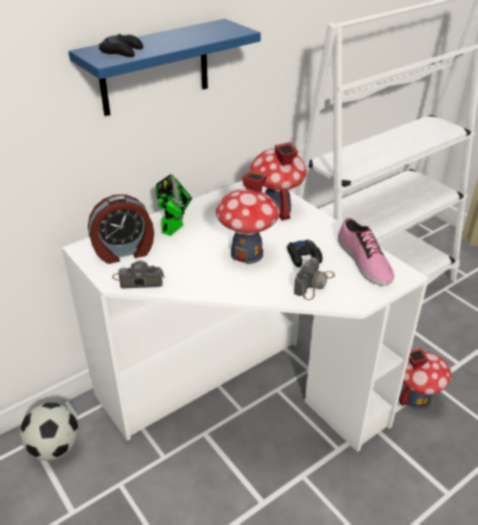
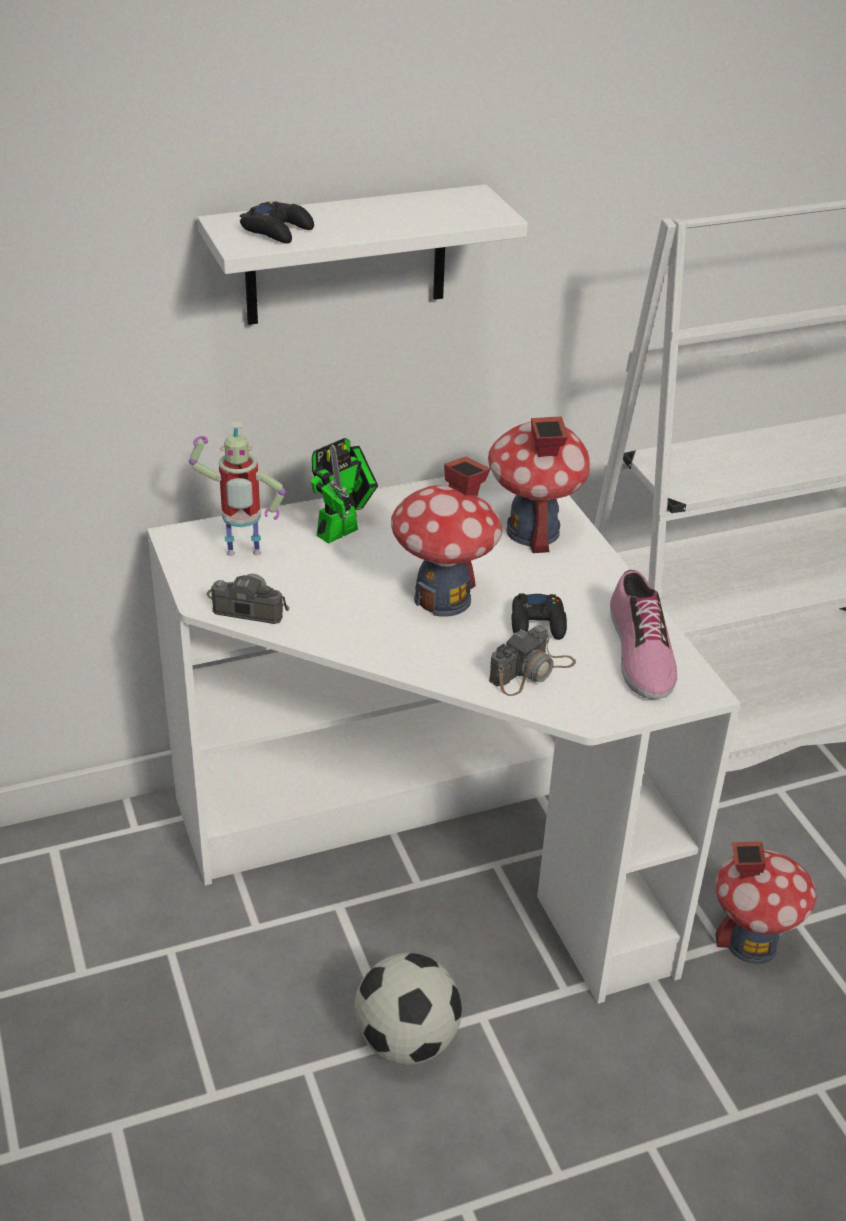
camera: 15 degrees right, 0 degrees up
football [20,402,78,461] -> football moved to [354,953,462,1065]
blue shelf [69,19,261,116] -> white shelf [197,184,528,325]
alarm clock [88,195,154,264] -> toy robot [189,422,286,556]

